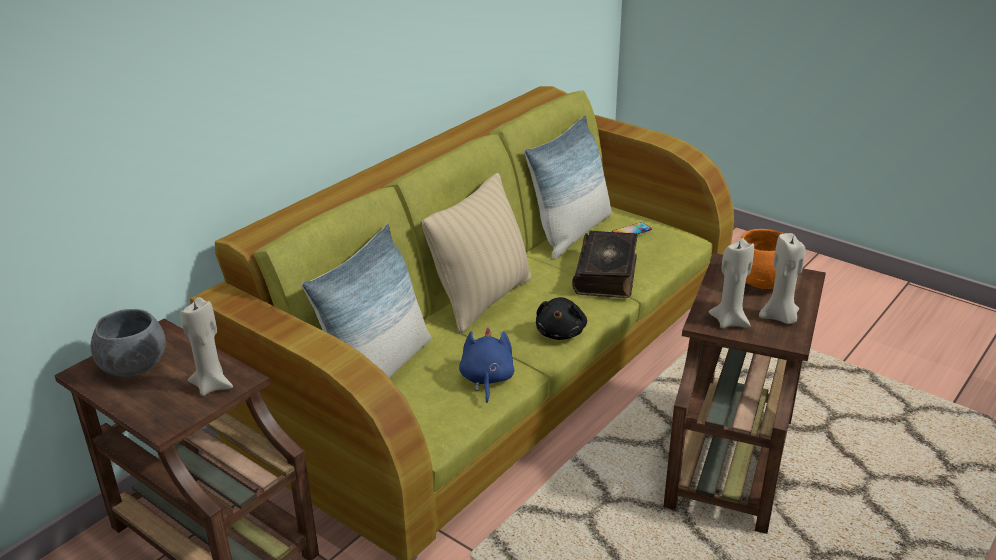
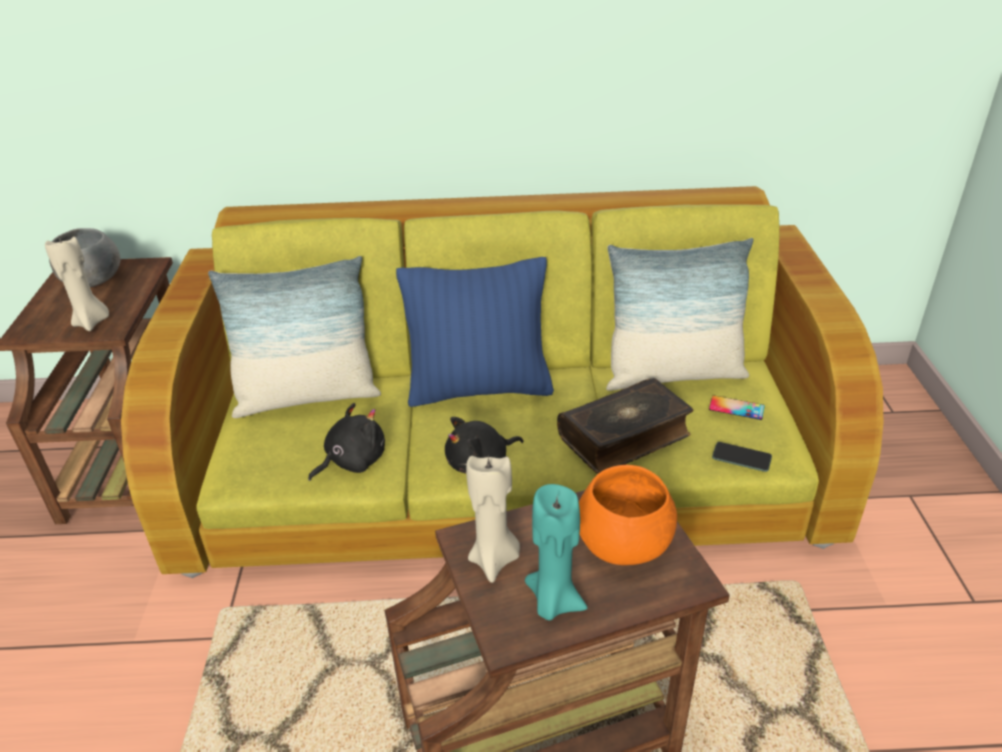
camera: 50 degrees right, 5 degrees up
beige pillow [422,173,531,333] -> blue pillow [396,257,554,407]
blue plush toy [459,327,514,403] -> black plush toy [308,403,385,481]
beige candle [759,233,805,324] -> turquoise candle [525,484,587,621]
none -> phone [712,442,772,472]

